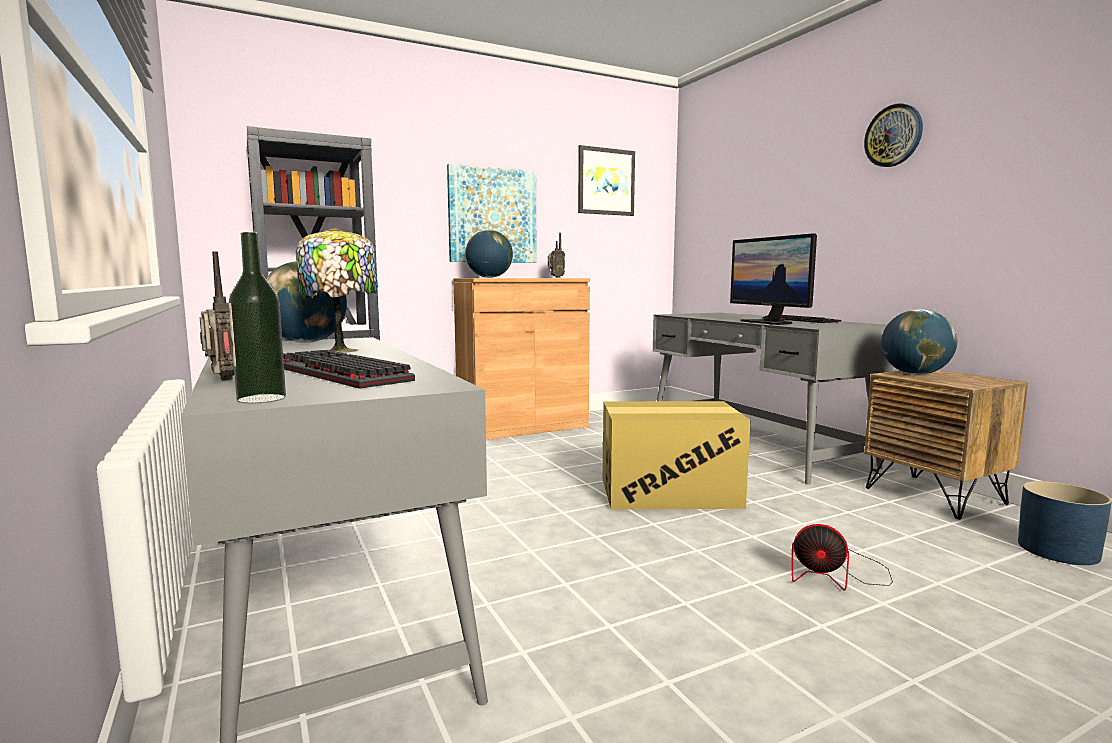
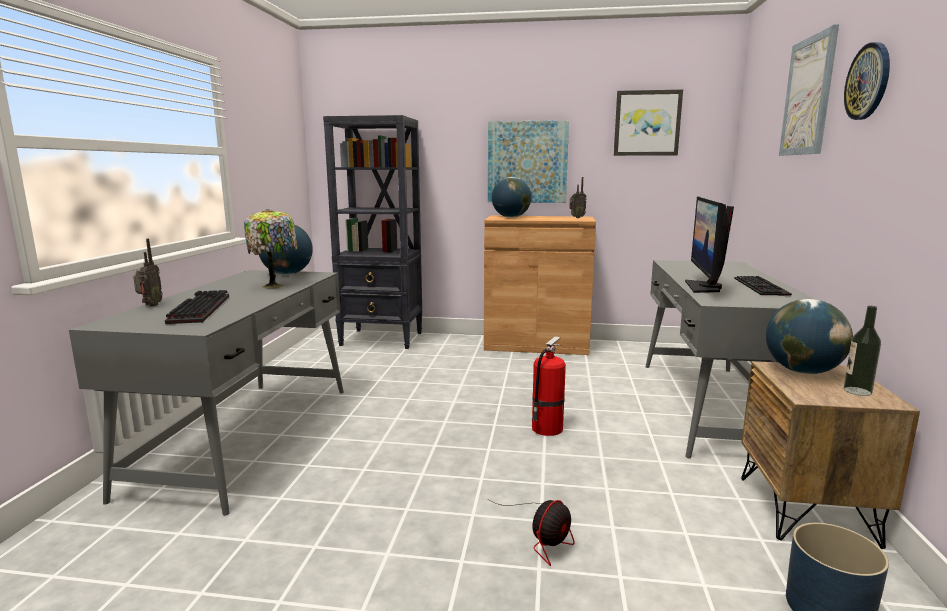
camera: 35 degrees right, 5 degrees up
bottle [228,232,286,403] -> bottle moved to [844,306,881,396]
cardboard box [603,401,750,509] -> fire extinguisher [532,336,566,436]
fan [792,524,893,591] -> fan turned 105 degrees counterclockwise [489,500,575,566]
none -> picture [779,24,839,156]

